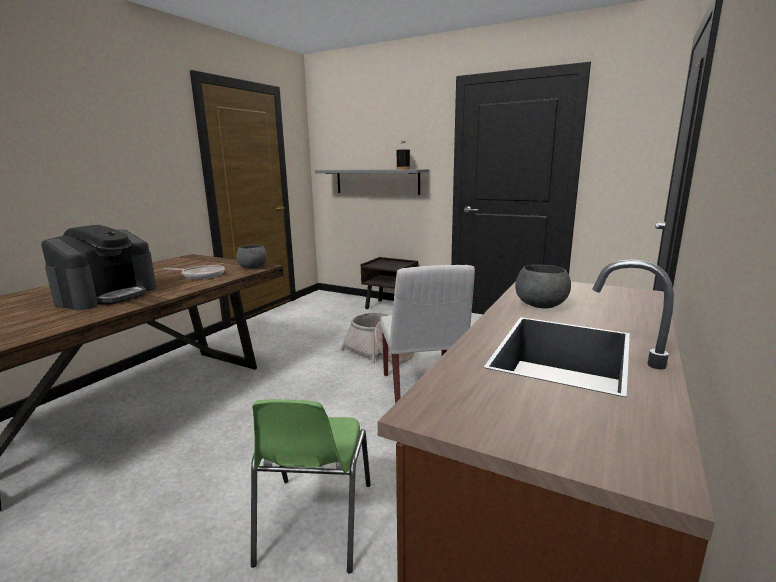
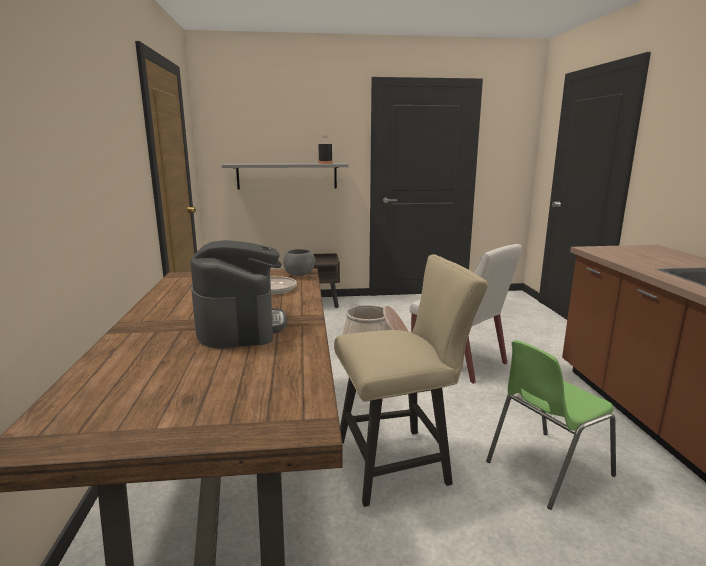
camera: 35 degrees left, 0 degrees up
green chair [251,399,371,573] -> green chair turned 90 degrees clockwise [486,340,616,510]
grey bowl [515,265,571,309] -> none
none -> beige chair [334,255,488,507]

